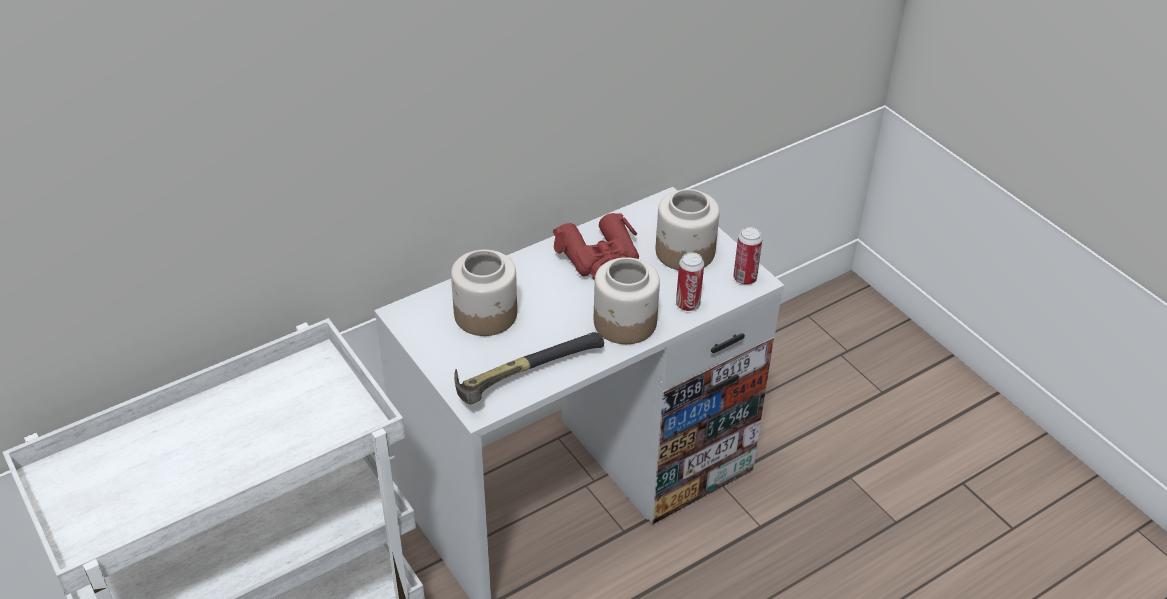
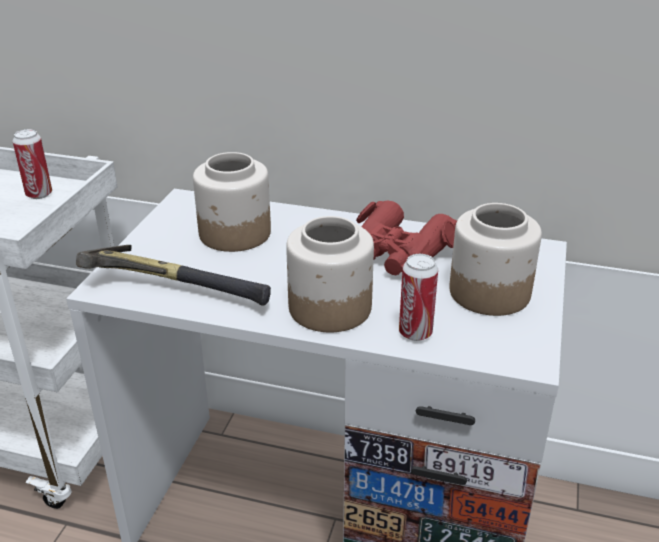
camera: 50 degrees right, 10 degrees down
can [733,227,763,285] -> can moved to [13,129,52,199]

